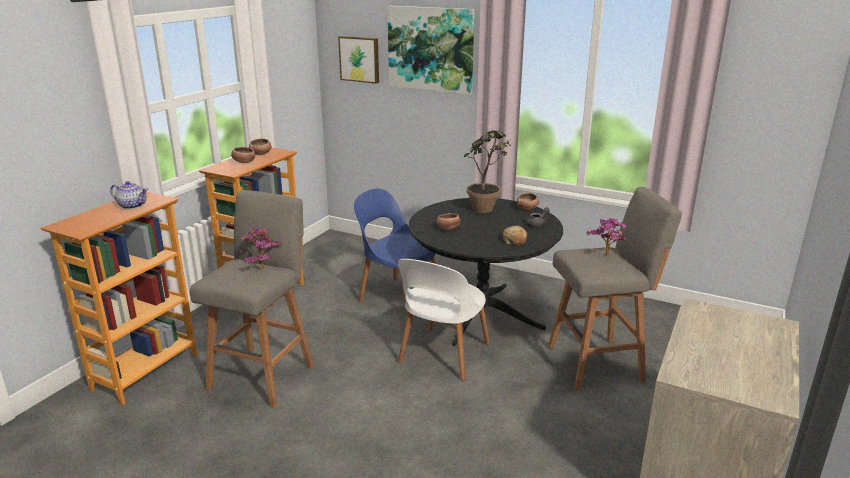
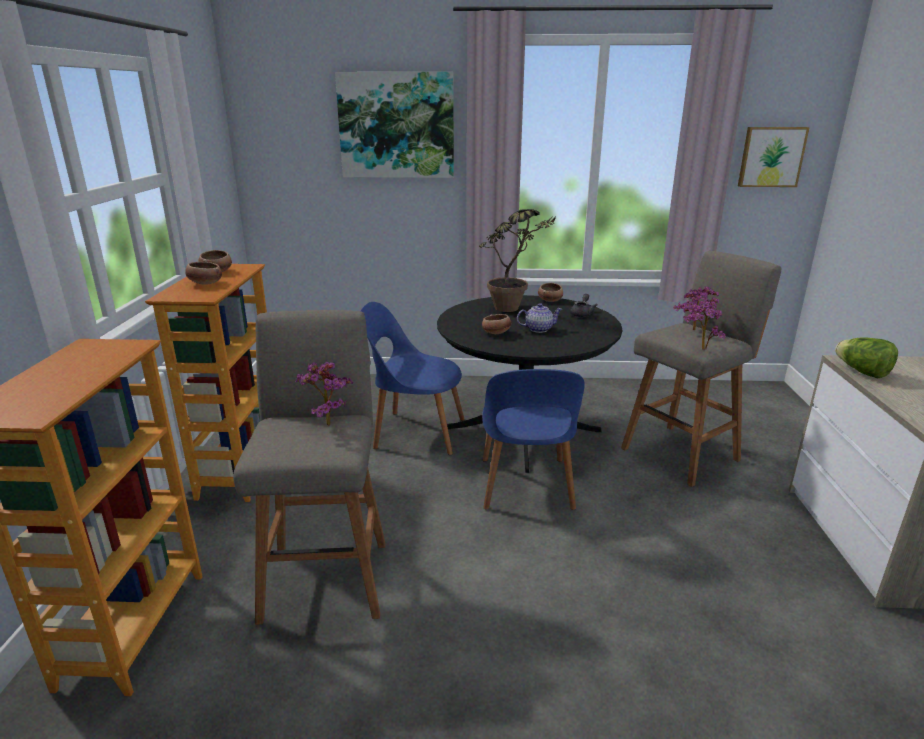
camera: 25 degrees left, 0 degrees up
teapot [110,181,148,209] -> teapot moved to [517,303,562,333]
picture [338,36,379,84] -> picture moved to [738,127,810,187]
white chair [398,259,490,381] -> blue chair [482,369,585,510]
bread [503,225,527,245] -> none
none -> potted plant [683,301,726,350]
none -> lettuce [835,337,898,379]

